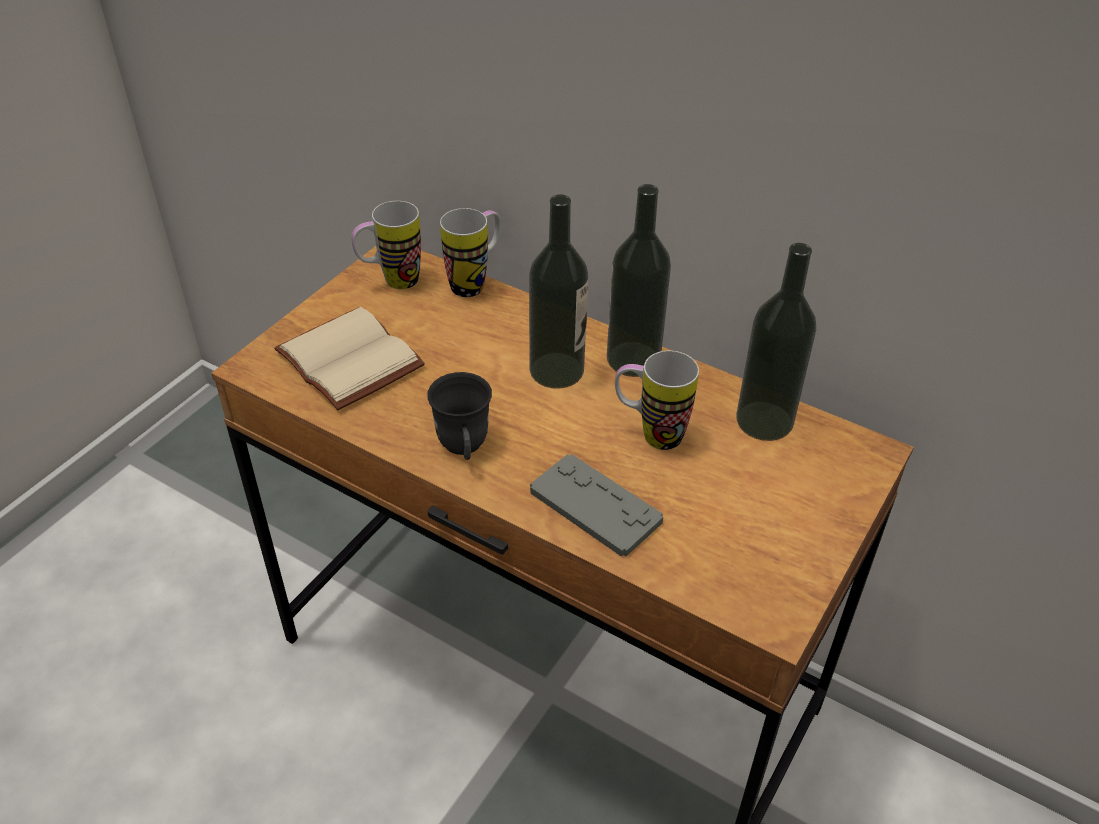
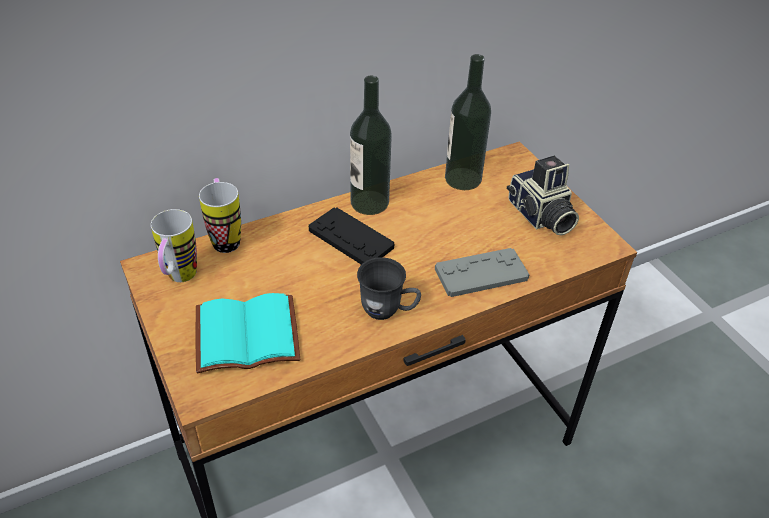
camera: 60 degrees left, 0 degrees up
beige book [274,307,425,410] -> turquoise book [195,293,300,373]
bottle [529,194,589,389] -> black game controller [309,207,394,265]
mug [615,351,699,450] -> none
none -> camera [507,156,579,236]

